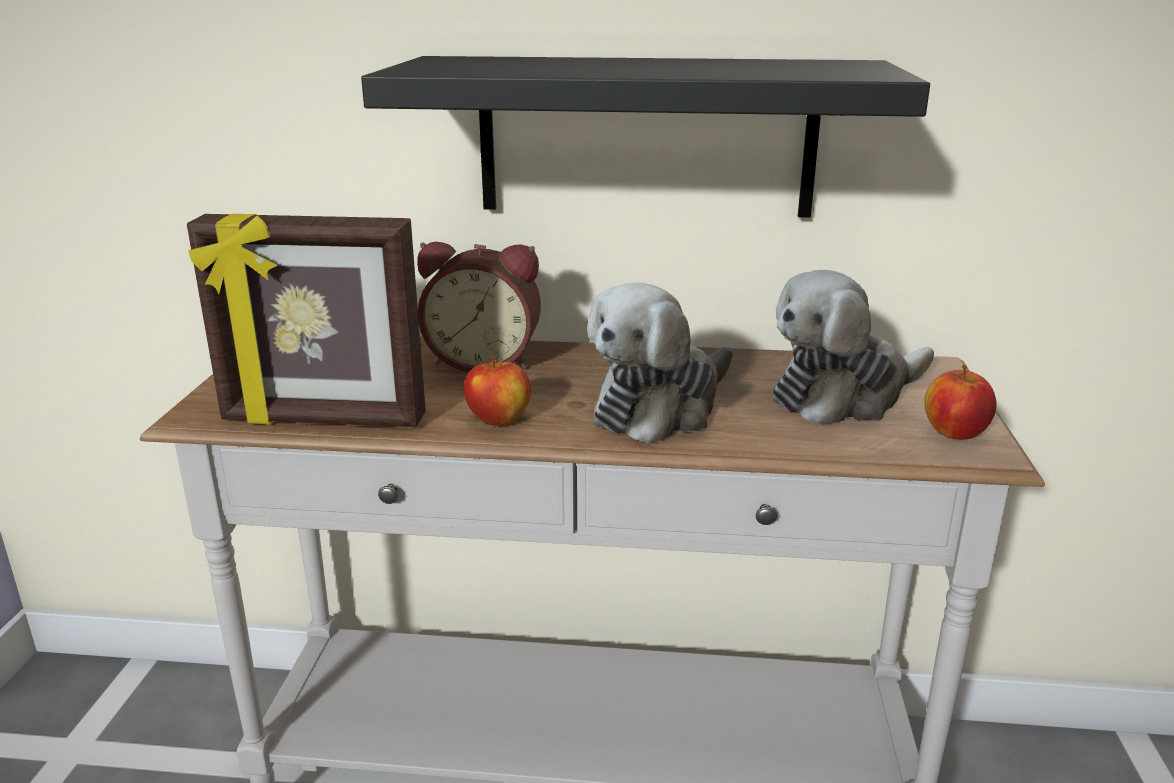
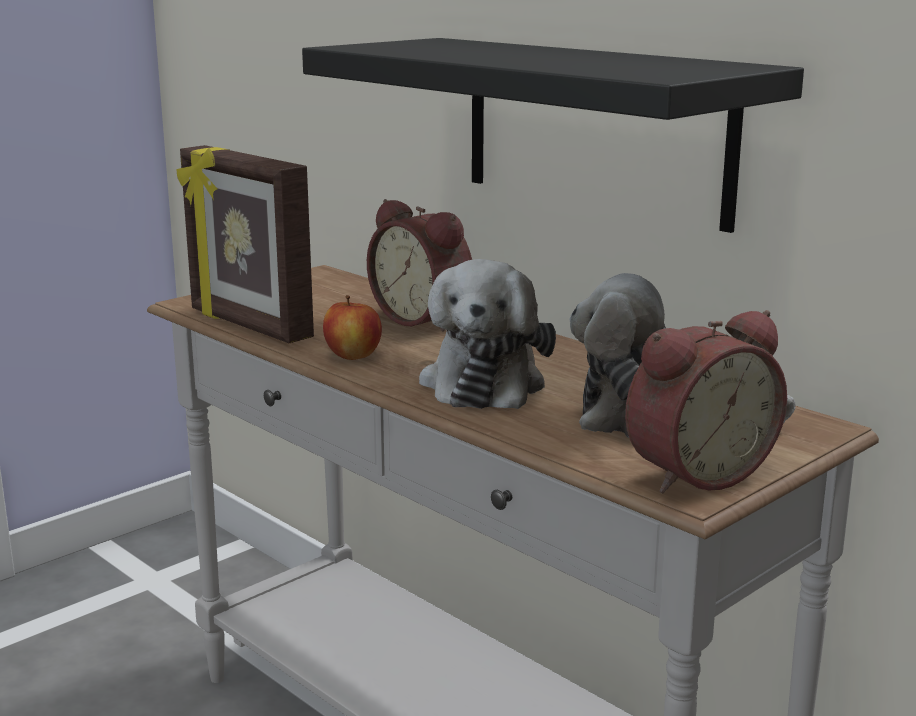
camera: 40 degrees right, 5 degrees down
plush toy [587,282,733,444] -> plush toy turned 75 degrees counterclockwise [419,259,556,409]
apple [924,365,997,440] -> alarm clock [625,310,787,494]

